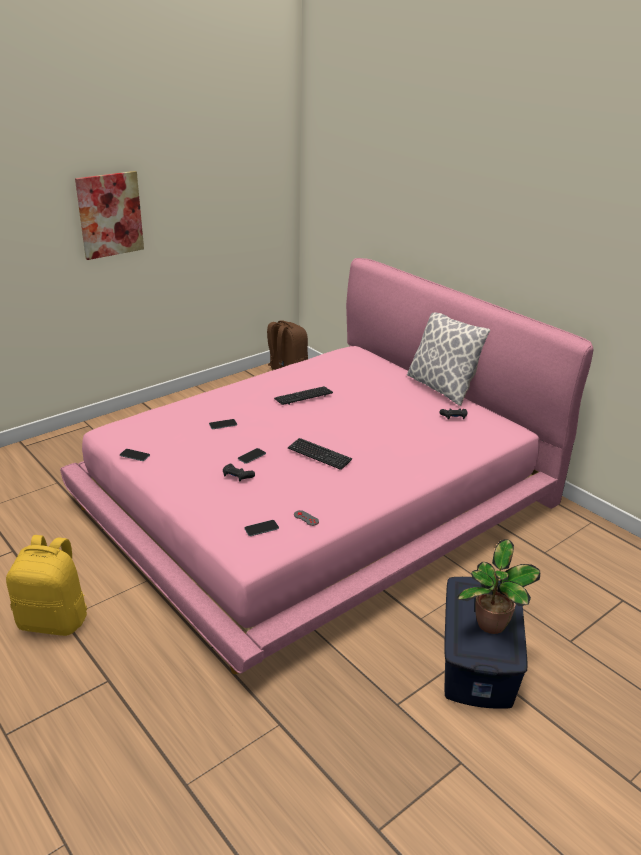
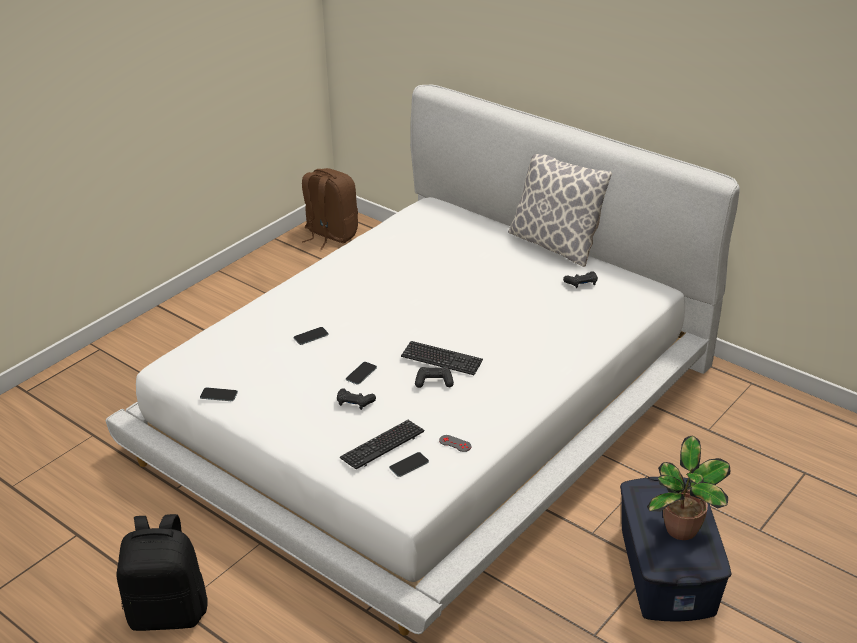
camera: 10 degrees left, 5 degrees up
yellow backpack [6,535,87,636] -> black backpack [116,514,207,631]
pink bed [60,258,594,674] -> white bed [106,85,740,636]
picture [75,171,144,260] -> none
keyboard [274,386,333,405] -> keyboard moved to [340,420,424,469]
none -> black game controller [415,367,454,388]

